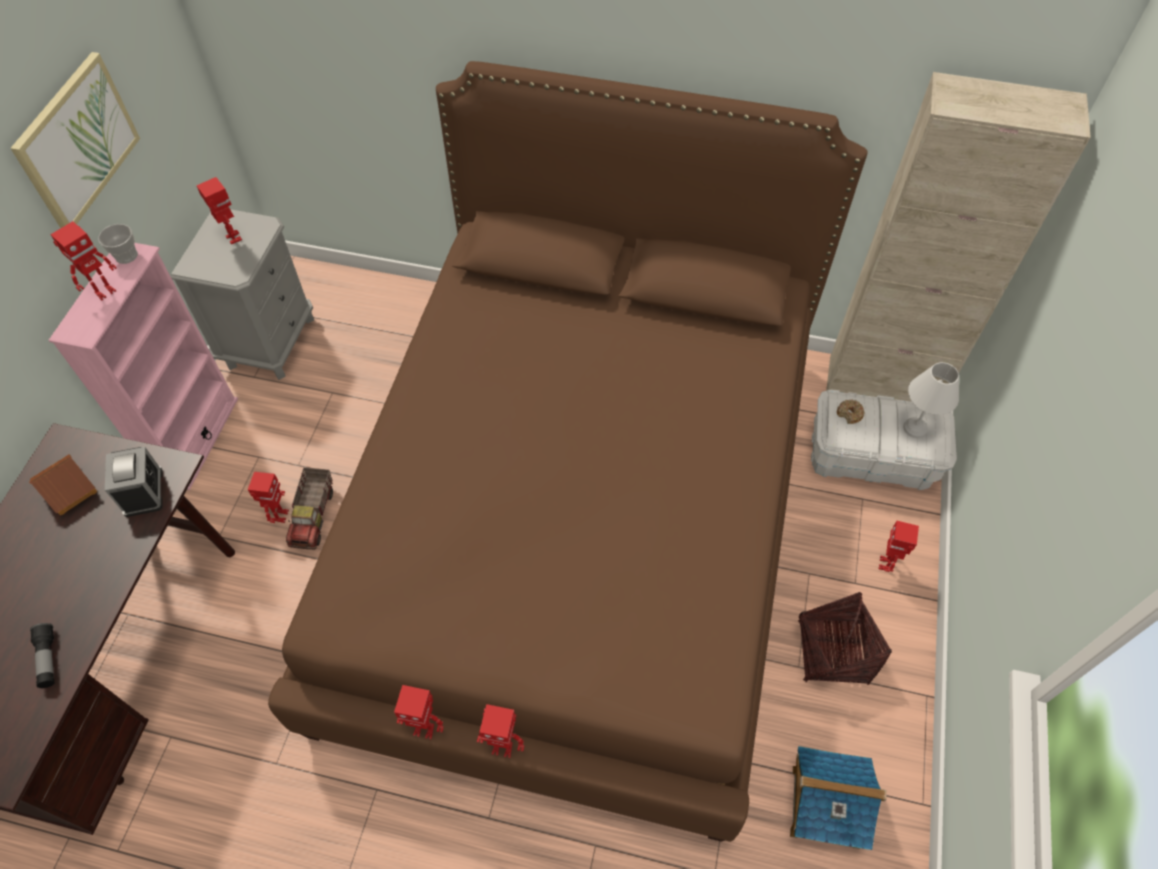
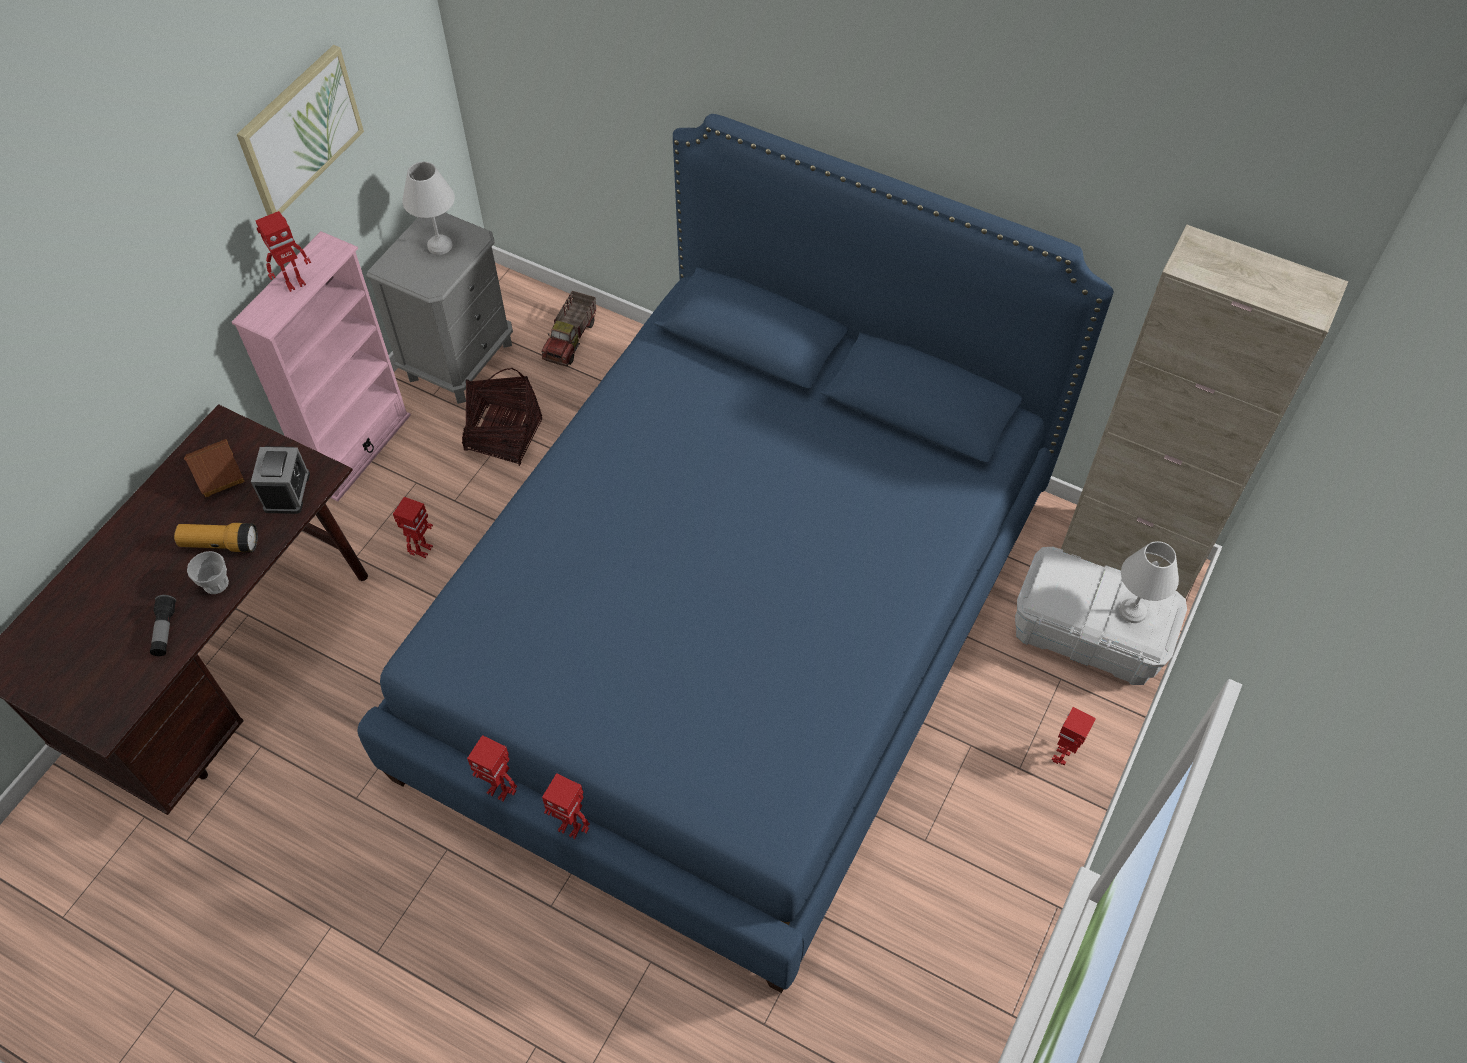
camera: 15 degrees right, 0 degrees up
cup [98,224,138,264] -> cup moved to [187,551,229,594]
toy robot [196,177,242,244] -> white table lamp [402,162,455,255]
brown bed [268,61,868,842] -> blue bed [357,114,1114,993]
toy truck [286,467,333,549] -> toy truck moved to [542,291,596,366]
toy house [790,746,887,850] -> none
basket [798,592,892,685] -> basket moved to [462,367,543,466]
donut [837,400,865,424] -> none
none -> flashlight [174,523,258,552]

